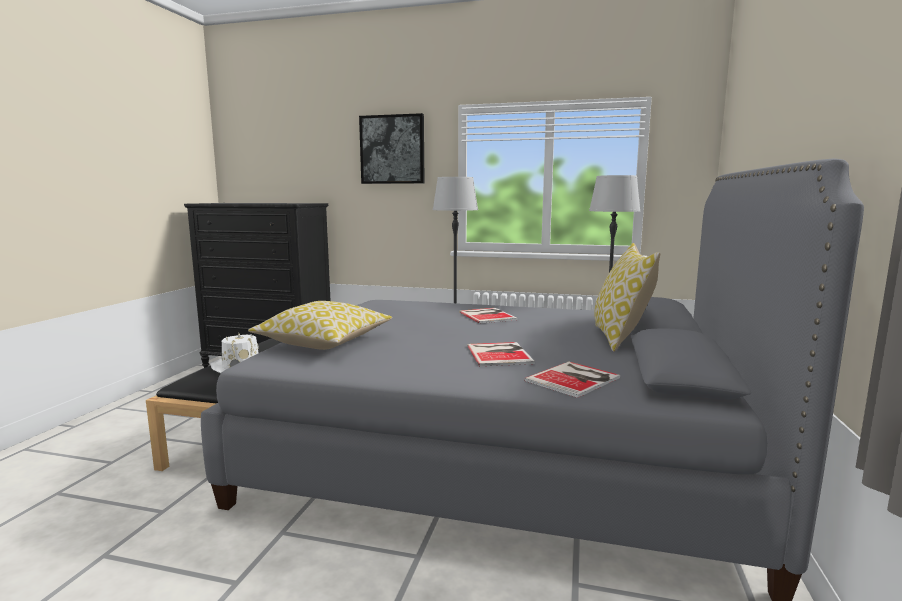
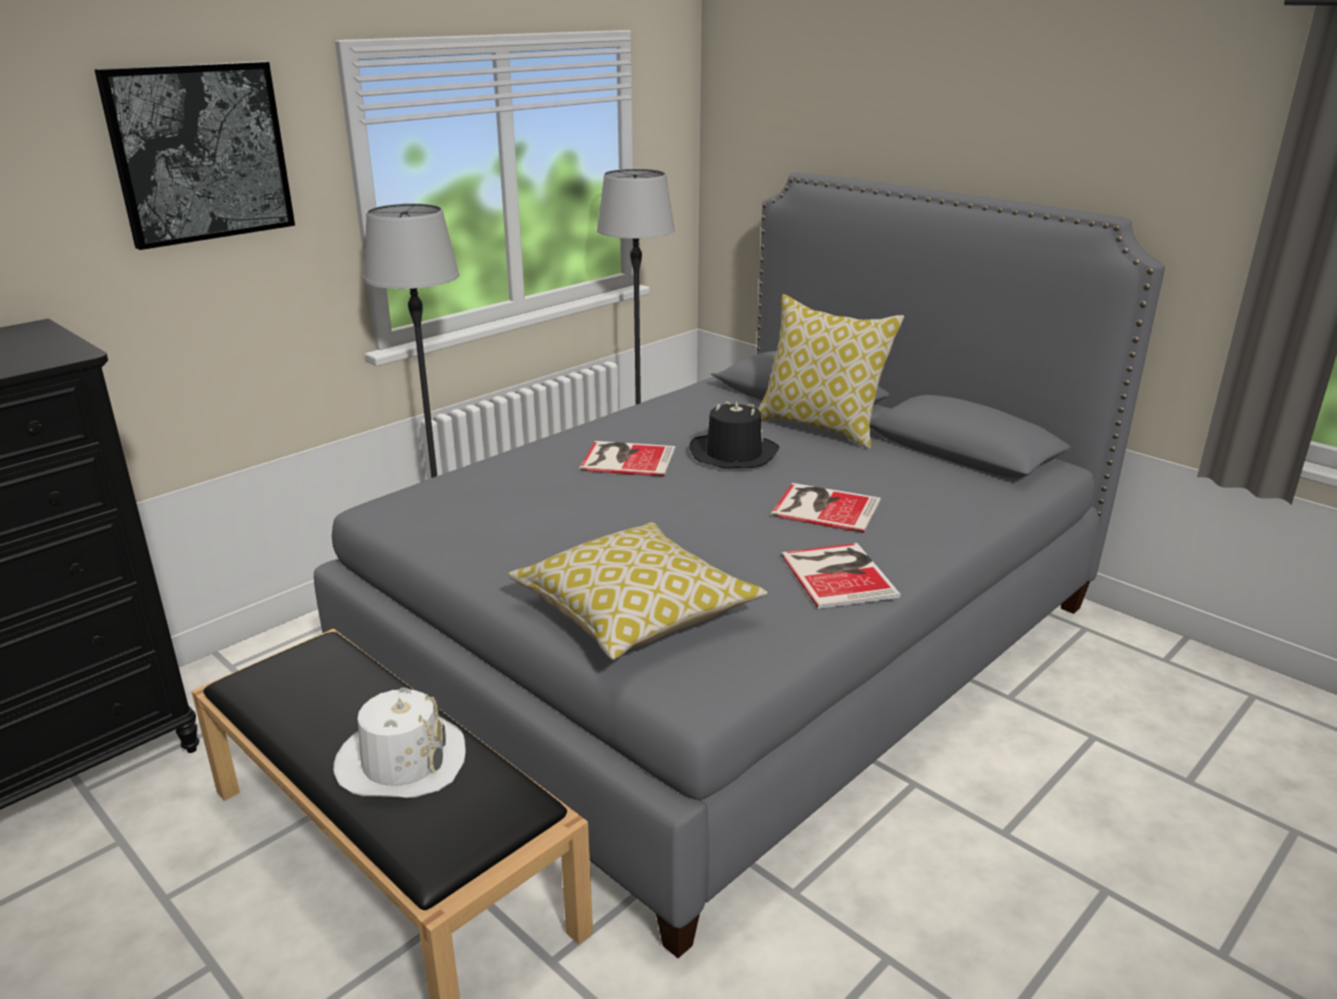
camera: 60 degrees left, 15 degrees up
book [524,361,620,398] -> book moved to [781,543,901,609]
none -> black hat [690,401,779,469]

